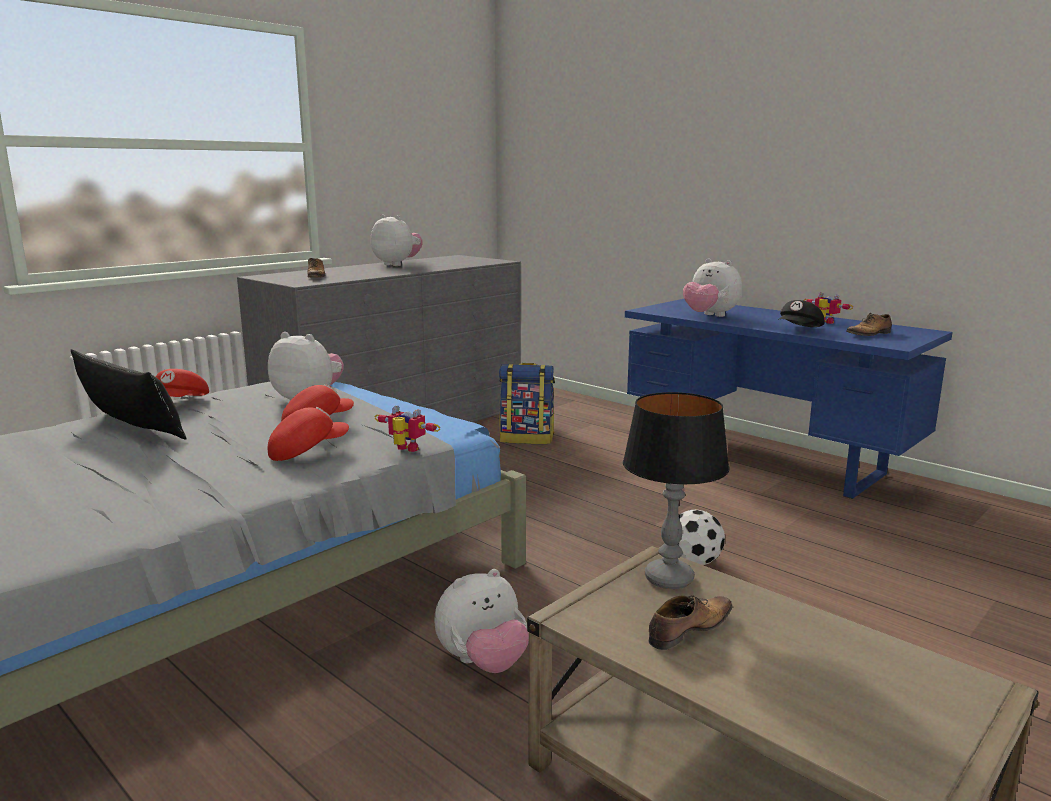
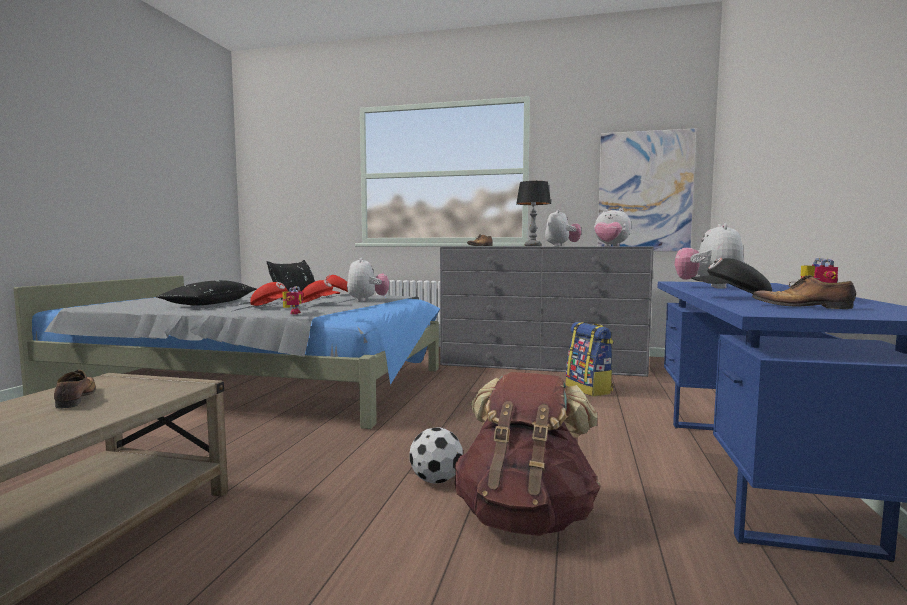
camera: 60 degrees right, 10 degrees down
plush toy [435,569,529,673] -> plush toy moved to [594,208,631,246]
table lamp [623,392,729,589] -> table lamp moved to [516,181,551,246]
shoe [649,595,733,650] -> shoe turned 135 degrees counterclockwise [54,369,96,409]
none -> black pillow [156,280,256,306]
none -> brown backpack [455,372,600,536]
none -> picture [597,128,696,251]

